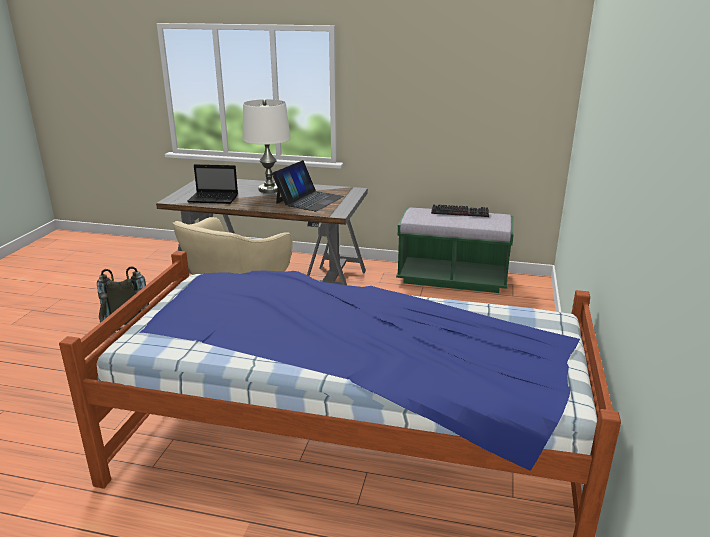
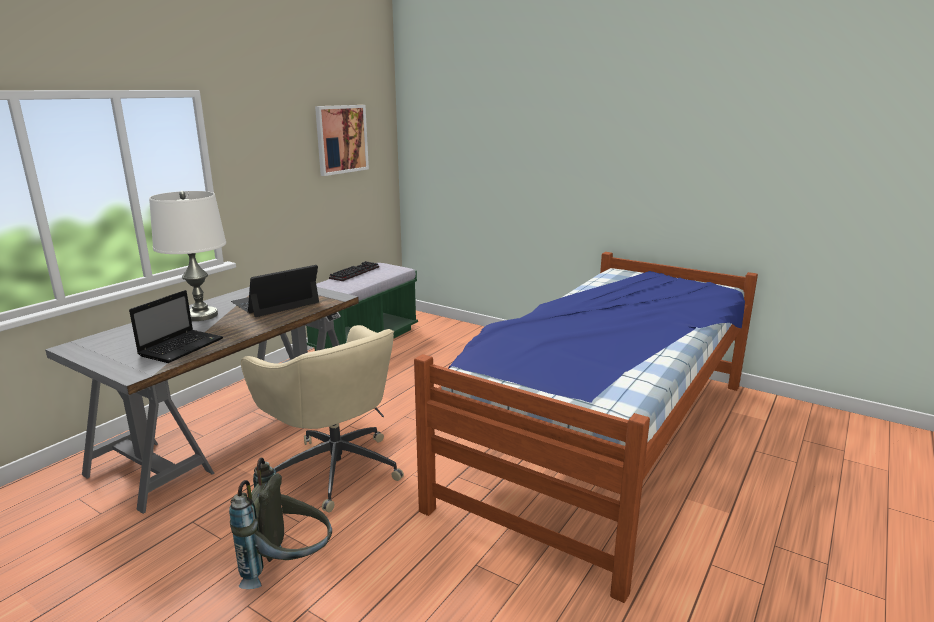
camera: 70 degrees left, 5 degrees down
laptop [272,160,344,211] -> laptop turned 90 degrees counterclockwise [231,265,319,317]
none -> picture [315,105,369,176]

